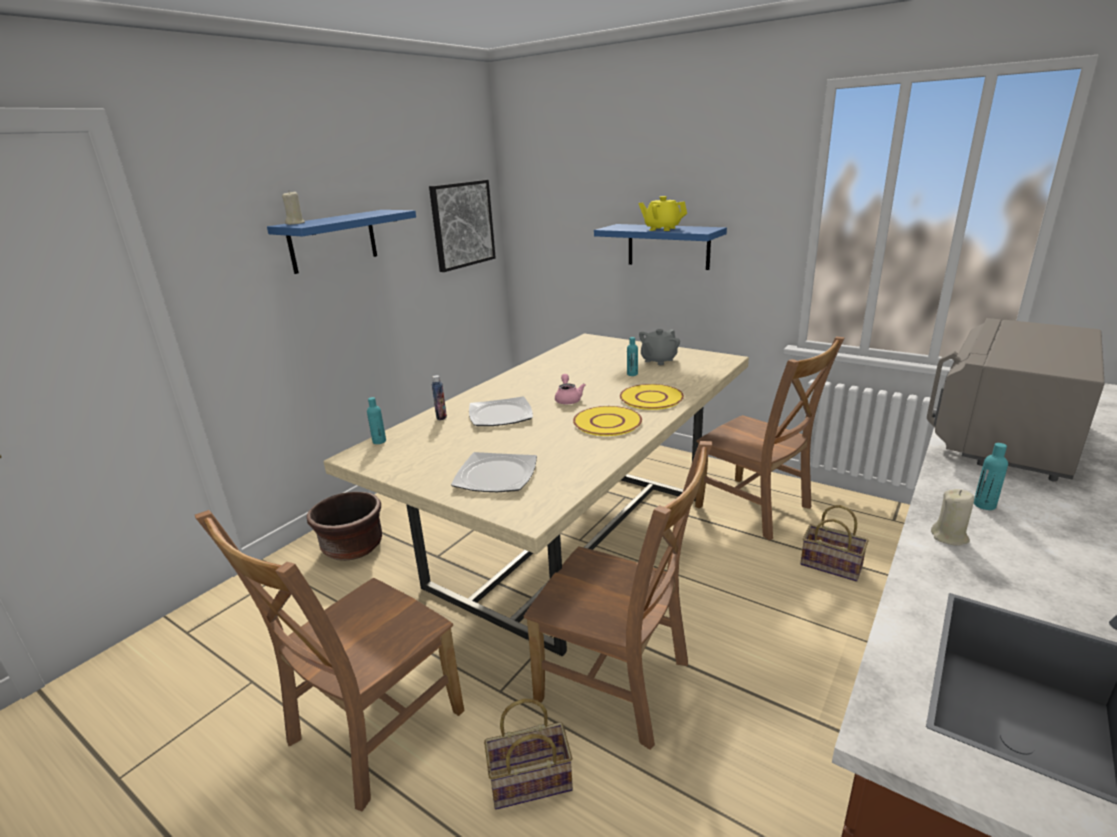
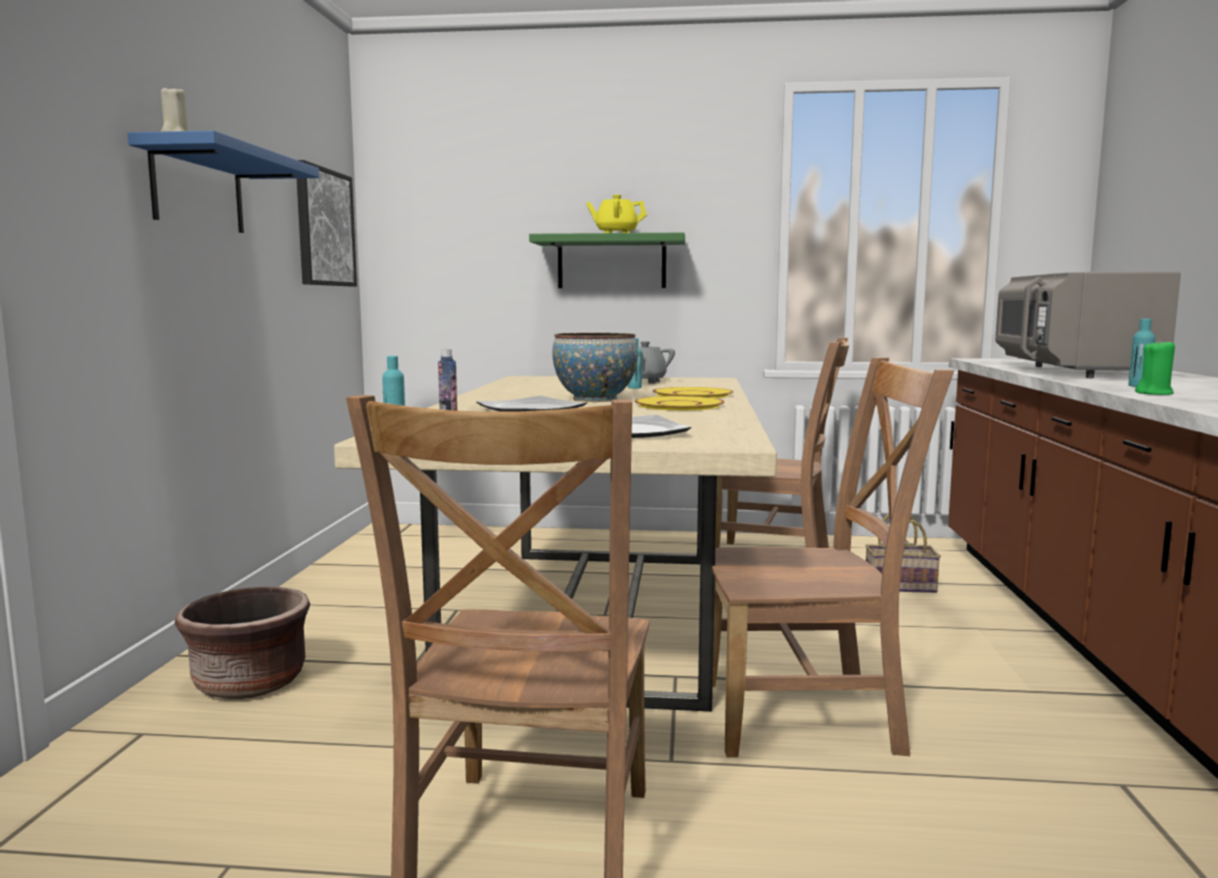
camera: 30 degrees left, 15 degrees down
basket [484,698,573,810] -> none
pink teapot [555,374,586,404] -> bowl [552,333,638,402]
blue shelf [594,224,727,270] -> green shelf [529,232,685,288]
beige candle [931,489,974,546] -> green candle [1135,339,1175,395]

